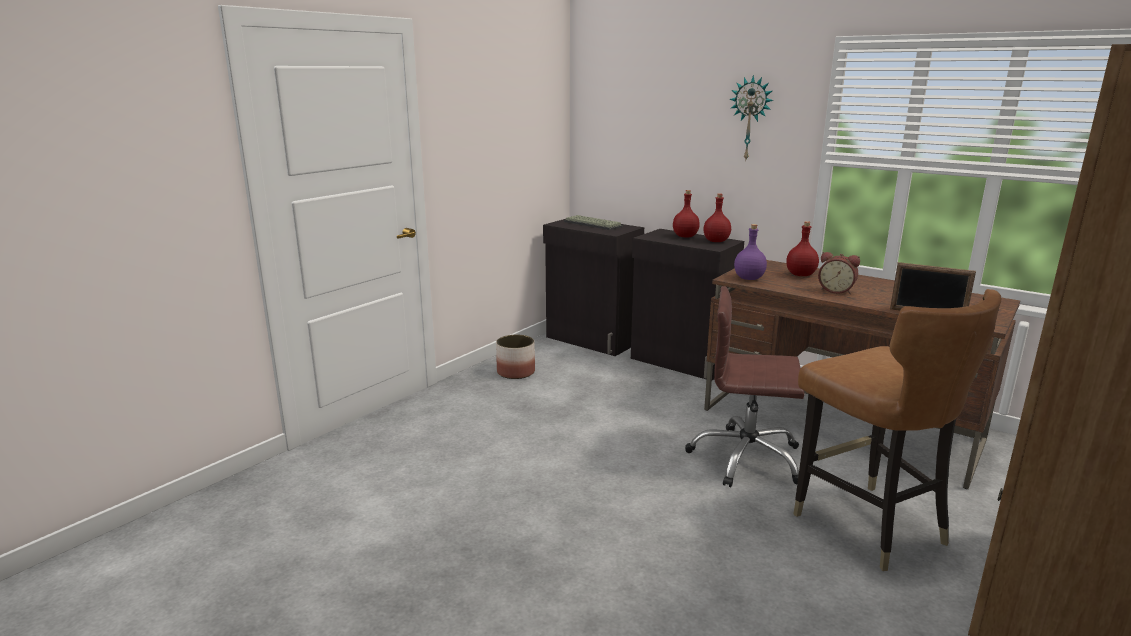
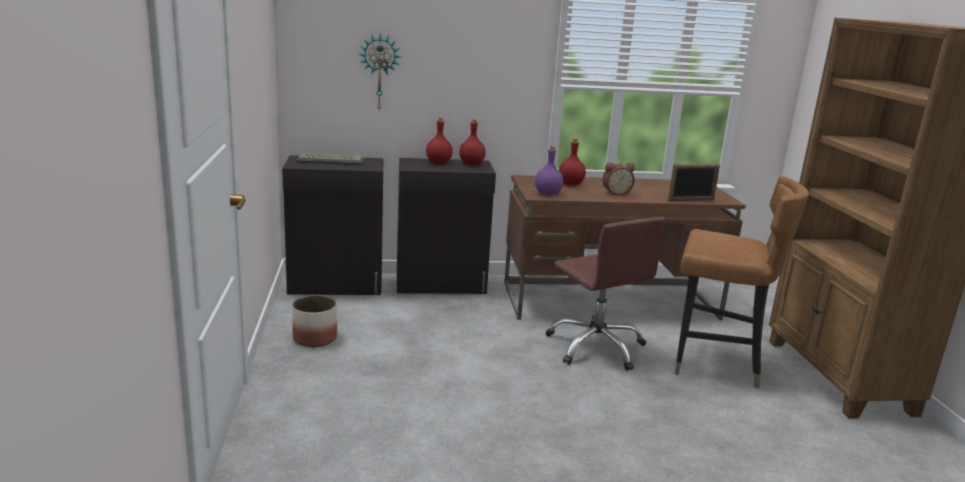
camera: 45 degrees left, 0 degrees up
brown office chair [685,286,804,487] -> brown office chair turned 90 degrees counterclockwise [545,217,666,371]
wall clock [730,75,774,162] -> wall clock moved to [358,33,402,110]

